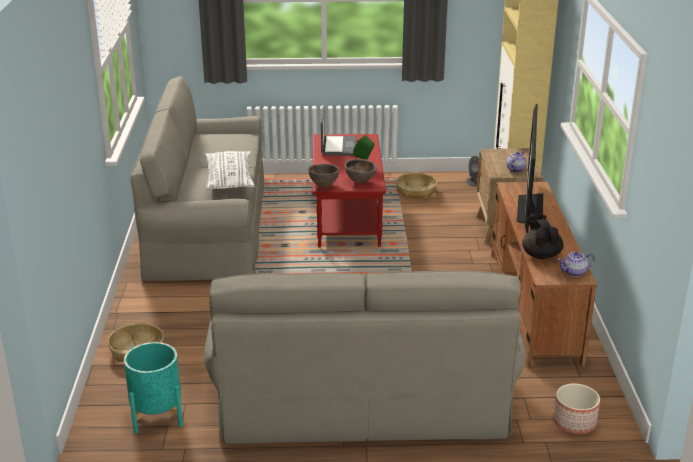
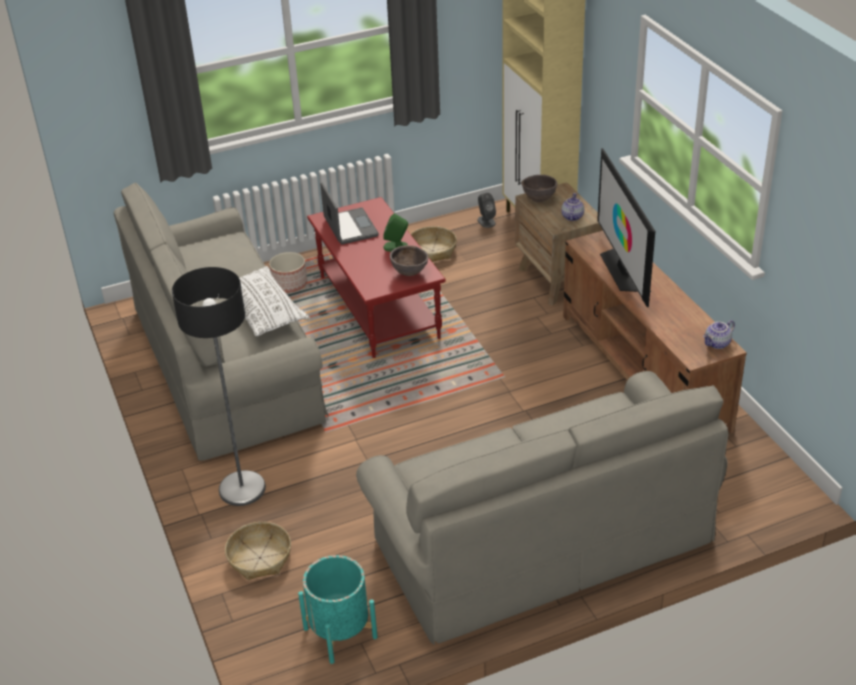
camera: 20 degrees left, 10 degrees up
brown bowl [308,164,340,187] -> brown bowl moved to [521,175,557,202]
black teapot [522,215,563,259] -> none
planter [553,383,600,434] -> planter moved to [269,252,307,293]
none -> floor lamp [172,267,266,506]

